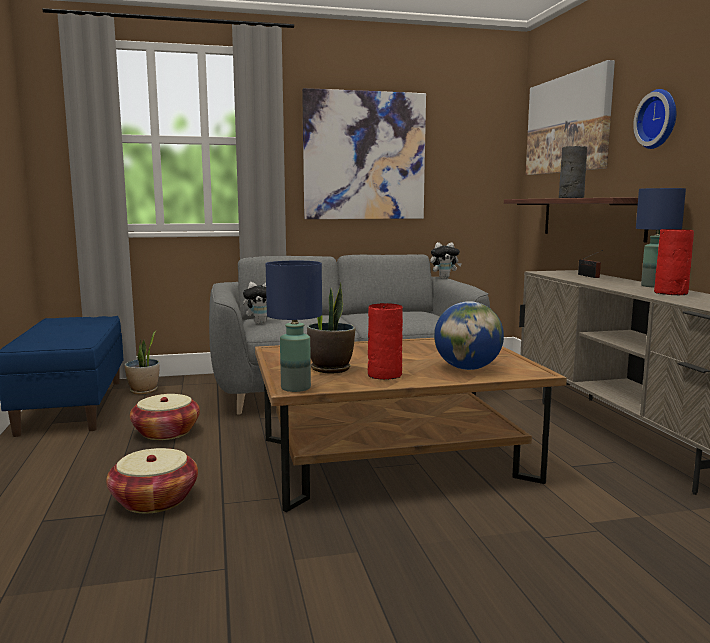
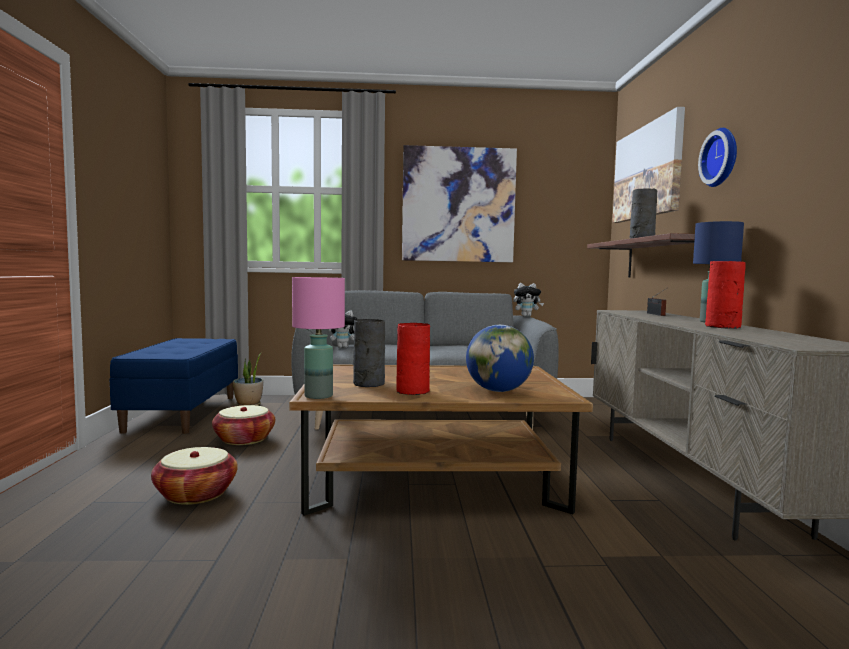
camera: 10 degrees right, 5 degrees down
blue table lamp [266,261,322,392] -> pink table lamp [292,277,345,399]
potted plant [307,282,356,373] -> grey vase [353,319,385,387]

